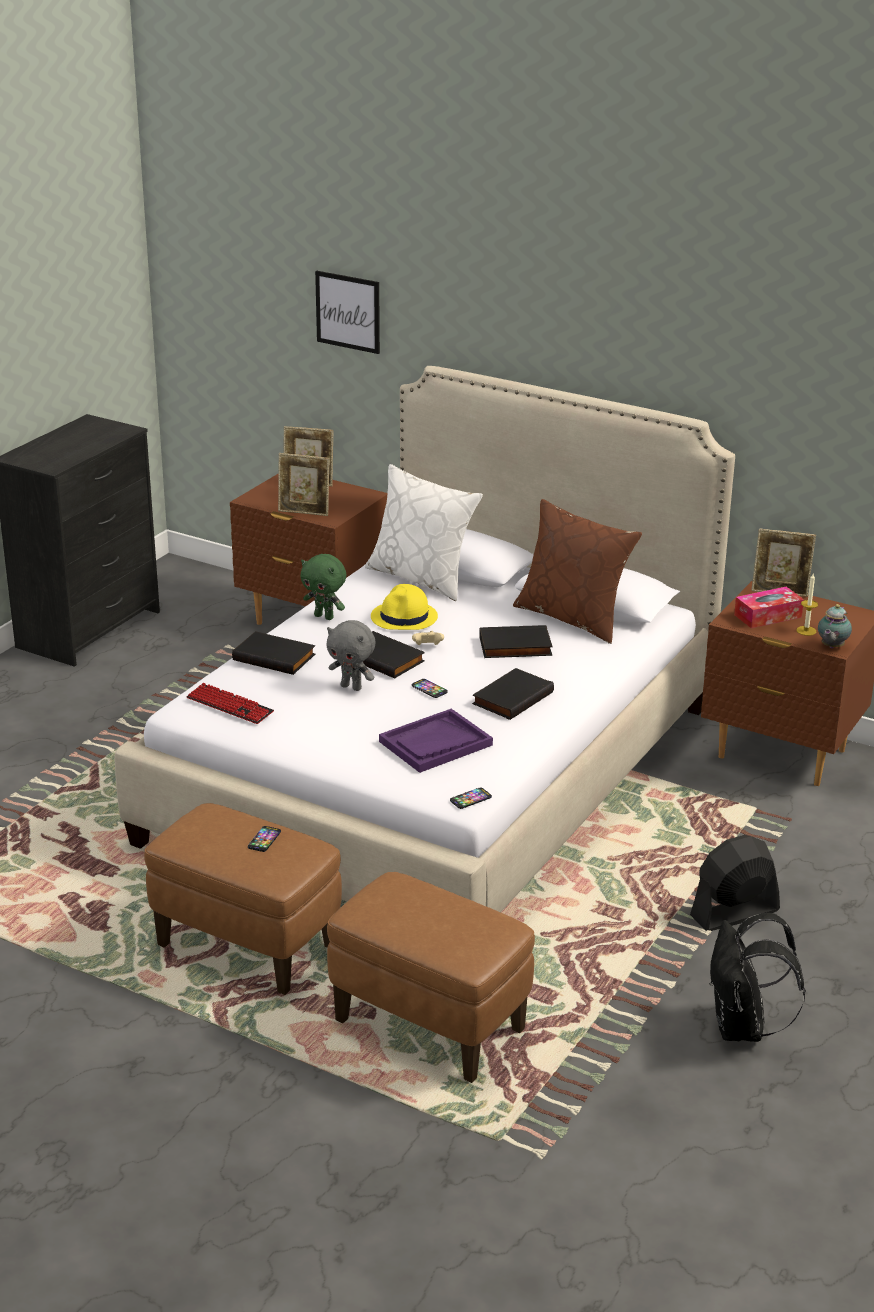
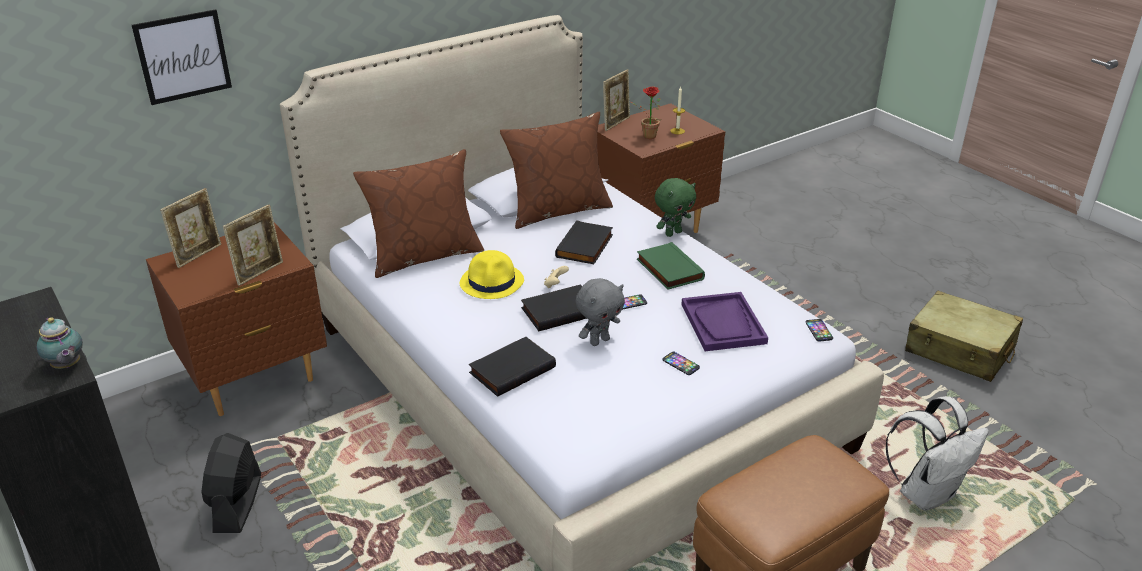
camera: 65 degrees left, 5 degrees up
keyboard [186,683,274,724] -> none
phone [248,826,281,852] -> phone moved to [662,352,700,375]
green plush toy [301,554,346,620] -> green plush toy moved to [655,178,696,237]
brown ottoman [327,872,535,1083] -> white backpack [886,396,989,511]
white pillow [365,464,483,601] -> brown pillow [353,149,484,278]
black book [472,668,554,720] -> green book [637,242,705,290]
black fan [690,835,780,931] -> black fan moved to [201,433,261,533]
black backpack [710,913,806,1042] -> beige suitcase [905,291,1023,382]
tissue box [734,587,804,628] -> potted plant [631,87,661,139]
teapot [818,604,852,648] -> teapot moved to [36,317,83,369]

